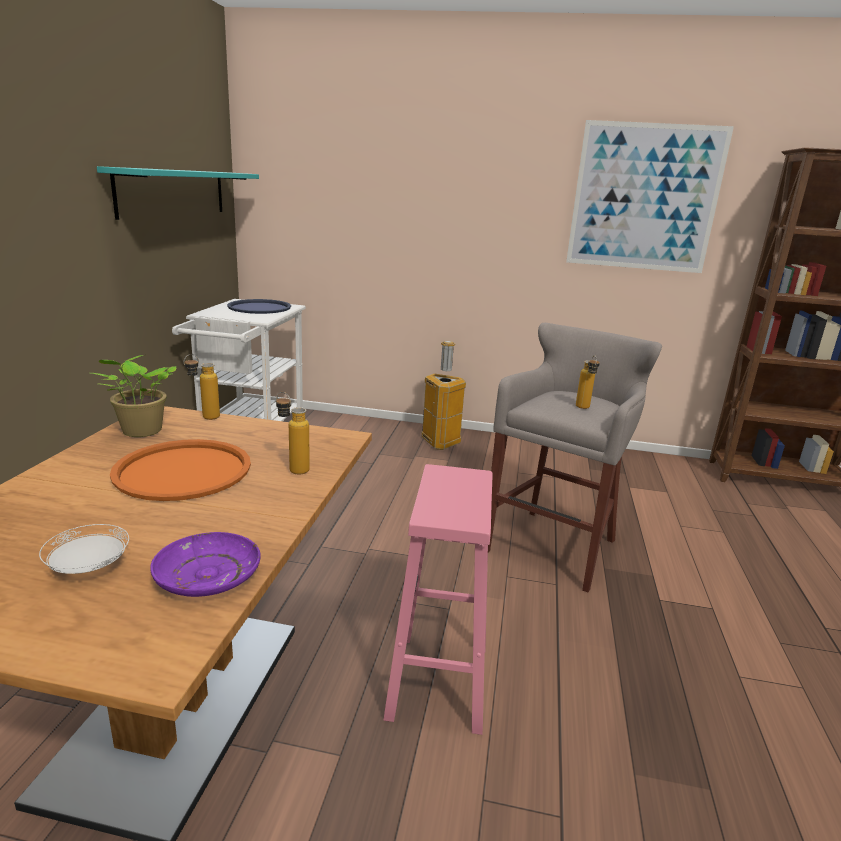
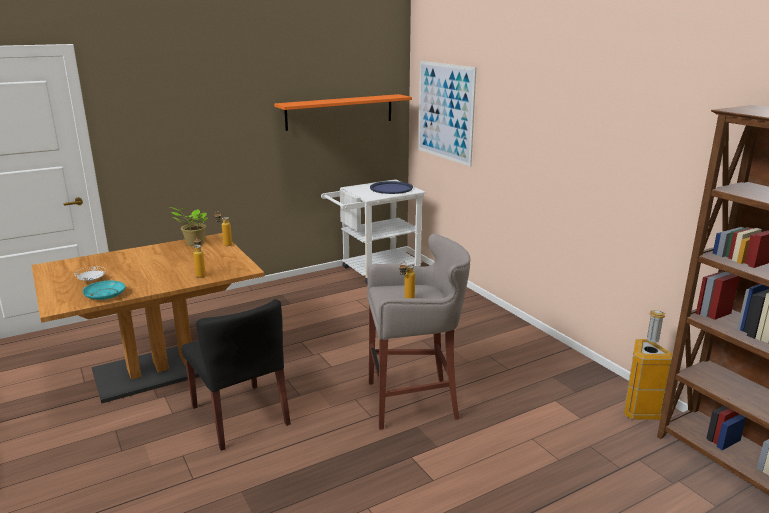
camera: 50 degrees right, 0 degrees up
turquoise shelf [97,166,259,220] -> orange shelf [274,94,412,131]
orange tray [110,439,251,501] -> none
purple plate [150,532,261,597] -> turquoise plate [83,280,125,300]
pink stool [383,464,493,735] -> black chair [181,299,291,451]
trash can [421,341,466,450] -> trash can moved to [624,310,673,420]
picture [566,120,734,273] -> picture moved to [418,61,476,167]

